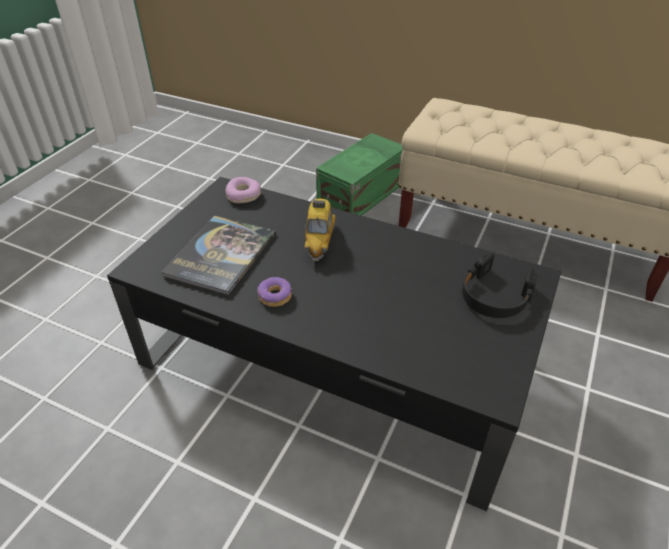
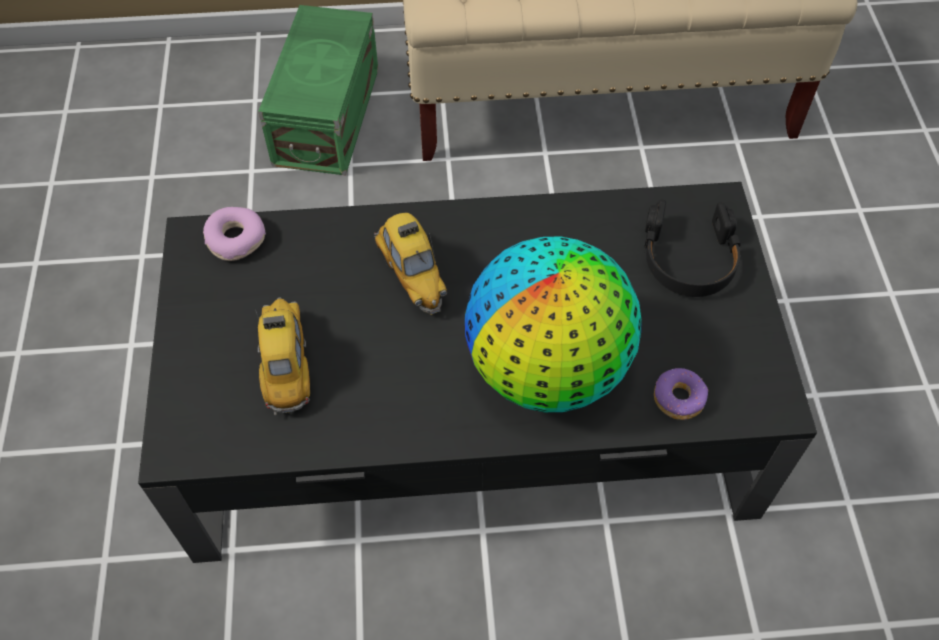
camera: 30 degrees left, 15 degrees up
book [161,216,276,295] -> toy car [255,297,310,416]
donut [257,277,292,307] -> donut moved to [654,368,708,420]
none -> globe [465,237,642,412]

